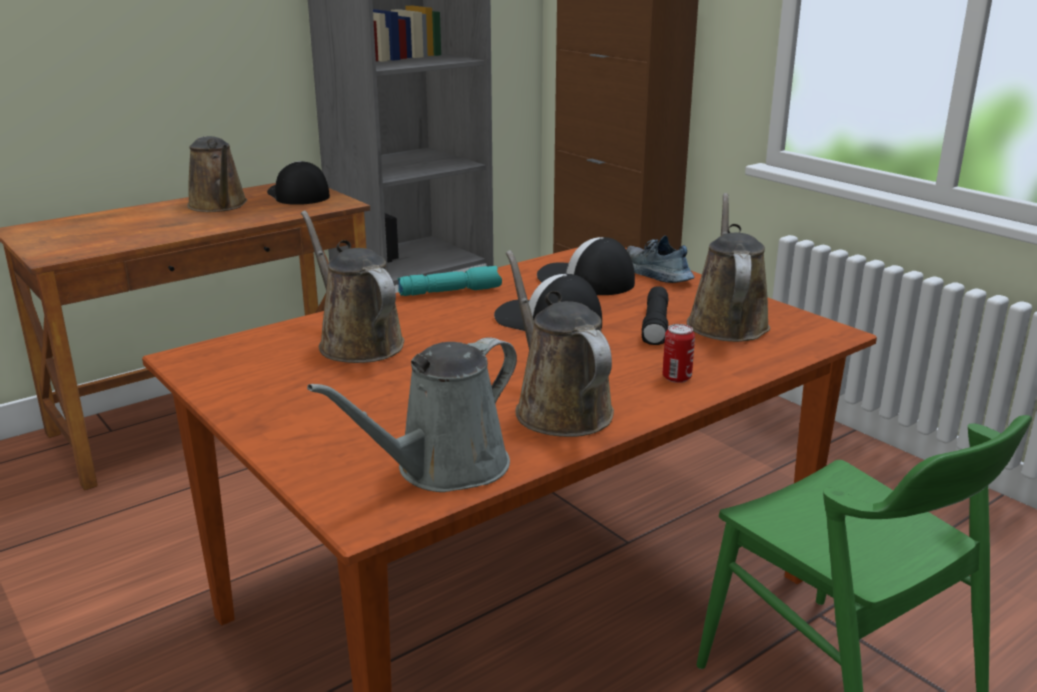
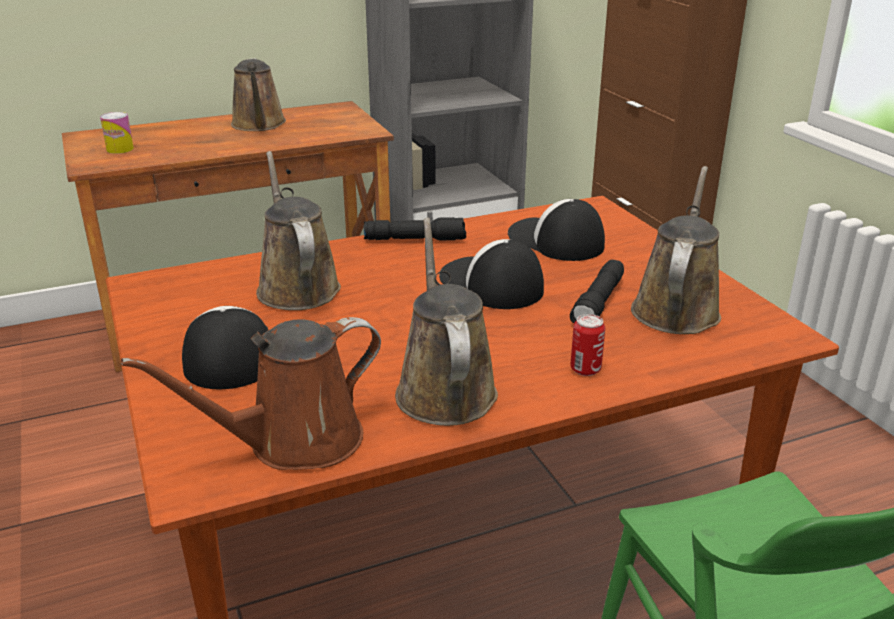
camera: 15 degrees right, 5 degrees up
cap [267,161,330,205] -> cap moved to [182,306,268,389]
grey watering can [307,337,517,492] -> brown watering can [121,317,381,470]
turquoise flashlight [398,266,502,296] -> black flashlight [363,217,466,240]
shoe [626,236,694,283] -> none
none -> can [100,112,134,154]

